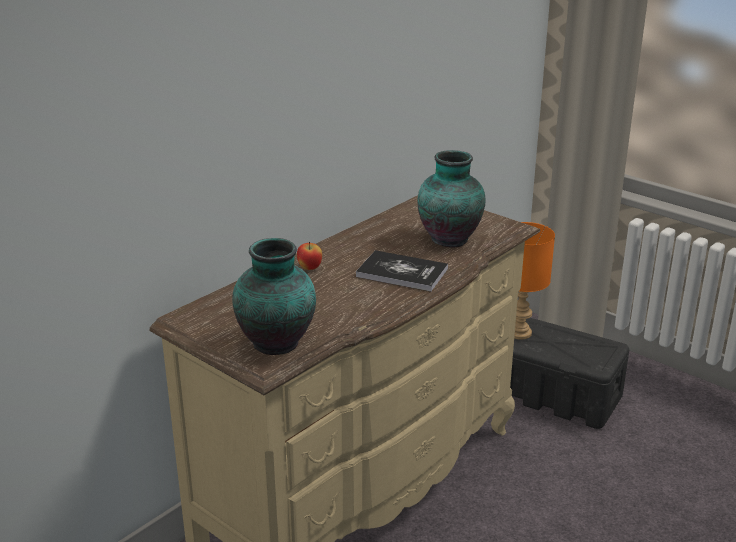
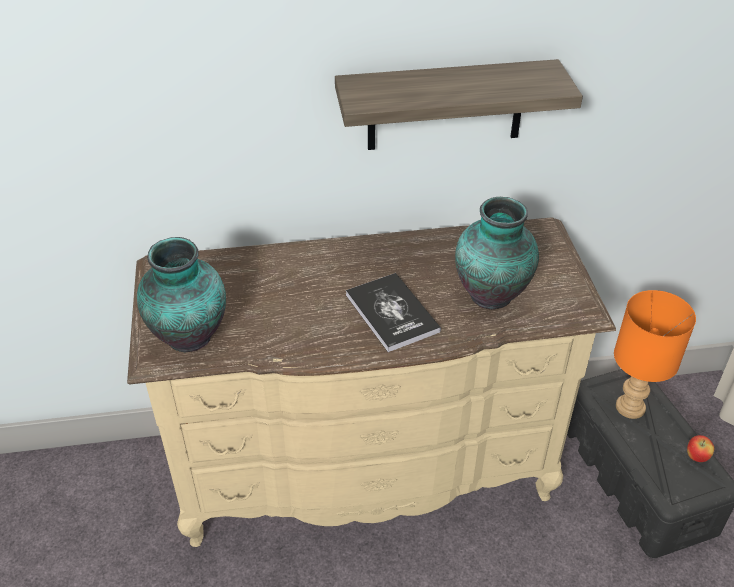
camera: 40 degrees right, 15 degrees up
apple [297,242,322,270] -> apple moved to [687,435,714,462]
none -> shelf [335,59,583,150]

